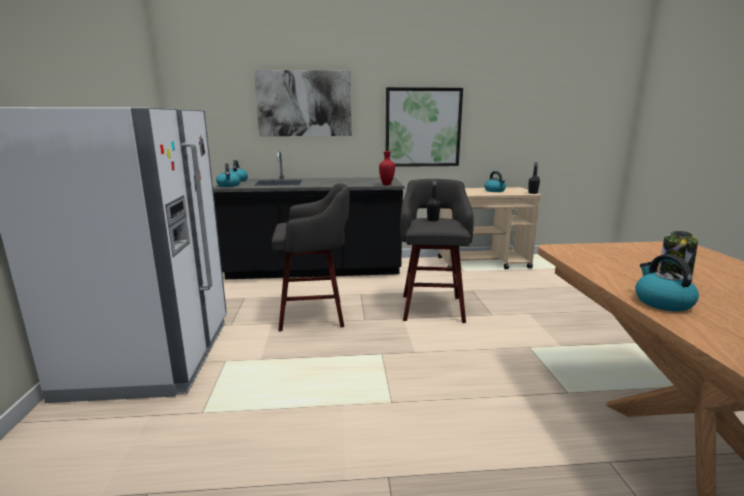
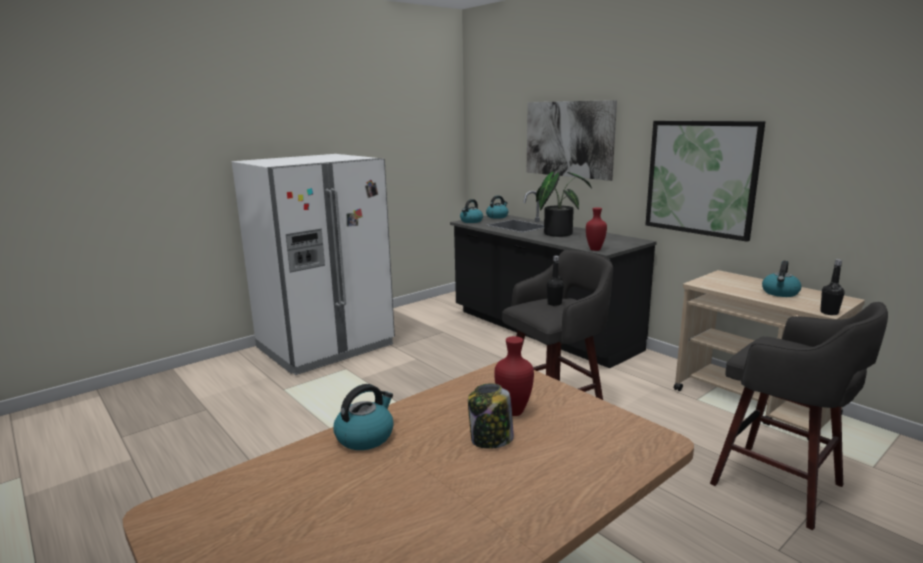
camera: 55 degrees right, 0 degrees up
grey stool [272,183,349,331] -> grey stool moved to [710,302,888,530]
none -> red vase [494,336,534,416]
none -> potted plant [536,171,592,237]

